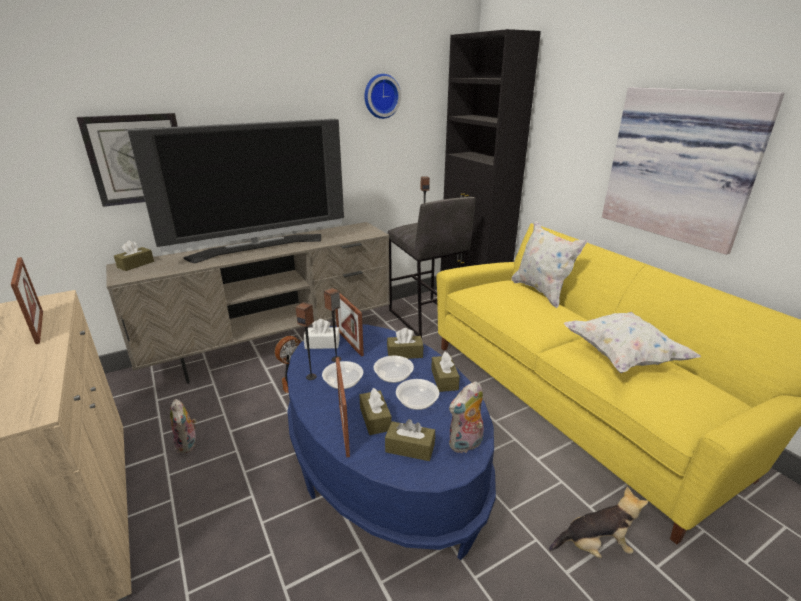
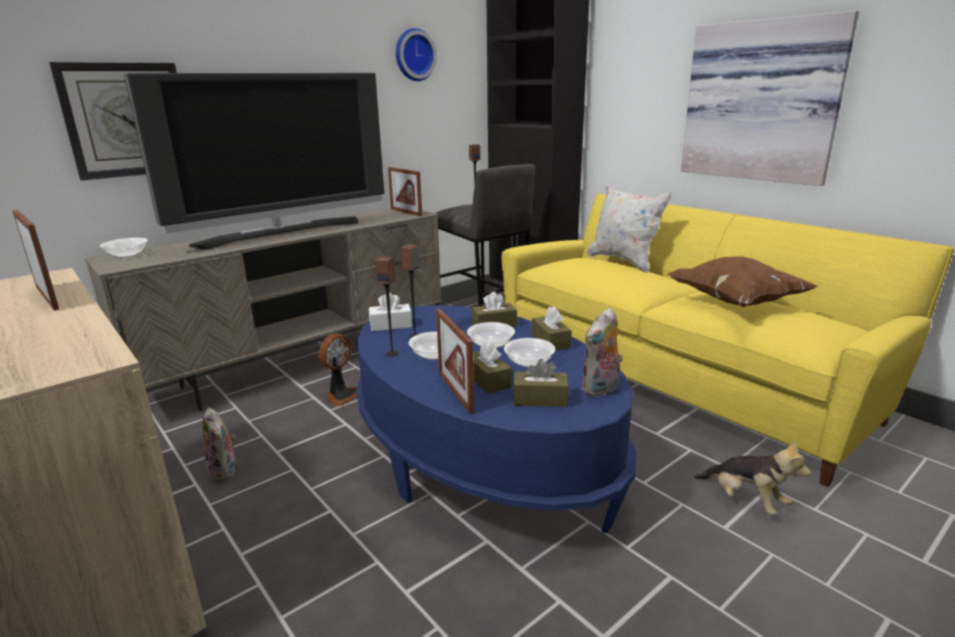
camera: 10 degrees left, 5 degrees down
brown tissue box [114,240,154,271] -> bowl [100,237,148,258]
picture frame [336,292,364,357] -> picture frame moved to [388,167,422,216]
plush toy [549,486,648,558] -> plush toy turned 60 degrees clockwise [694,440,811,515]
white pillow [564,312,701,373] -> brown pillow [667,256,817,307]

